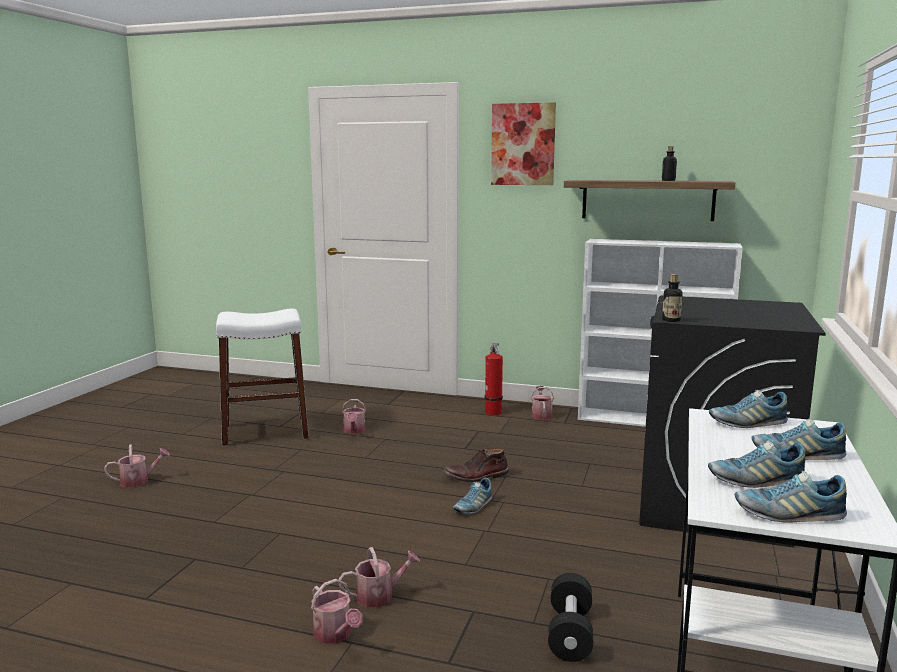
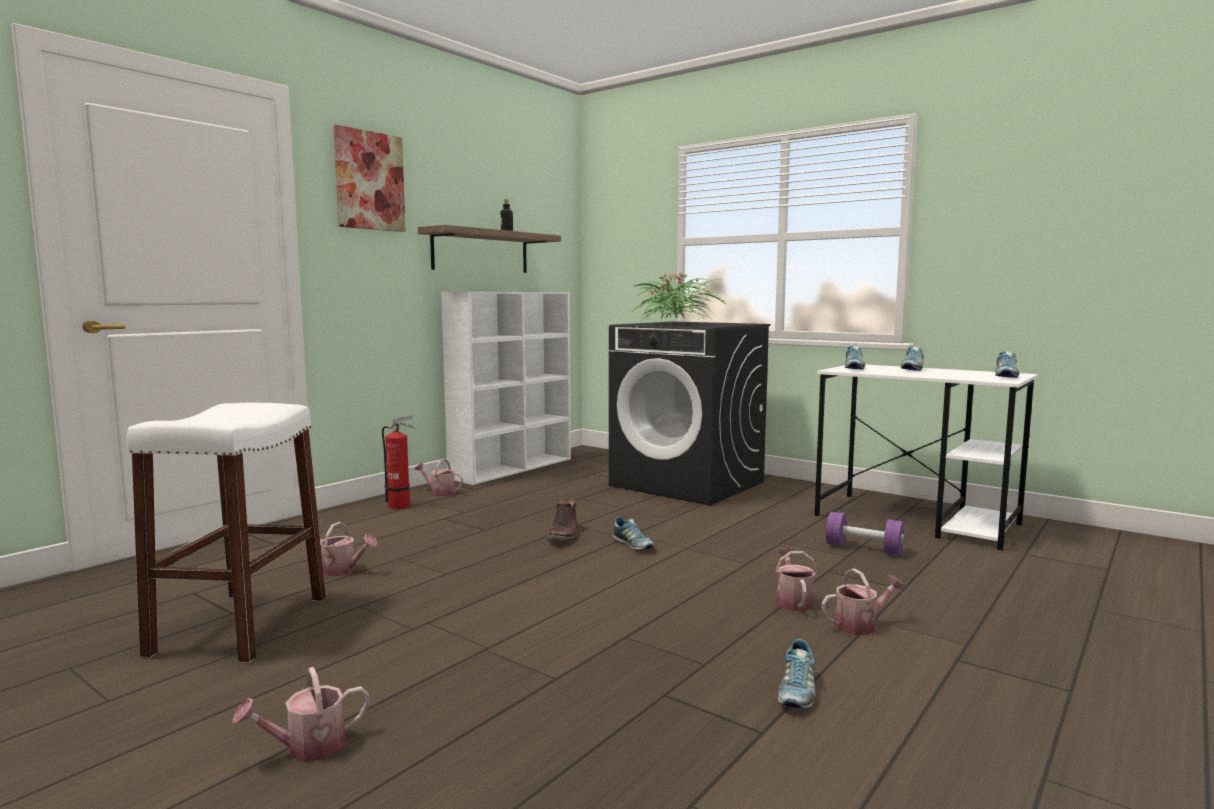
camera: 70 degrees left, 5 degrees down
watering can [104,444,170,487] -> watering can turned 120 degrees counterclockwise [232,667,370,762]
black dumbbell [548,573,593,662] -> purple dumbbell [826,512,904,556]
bottle [662,274,683,322] -> none
shoe [708,440,805,488] -> shoe moved to [778,639,815,709]
none -> potted plant [633,272,726,323]

